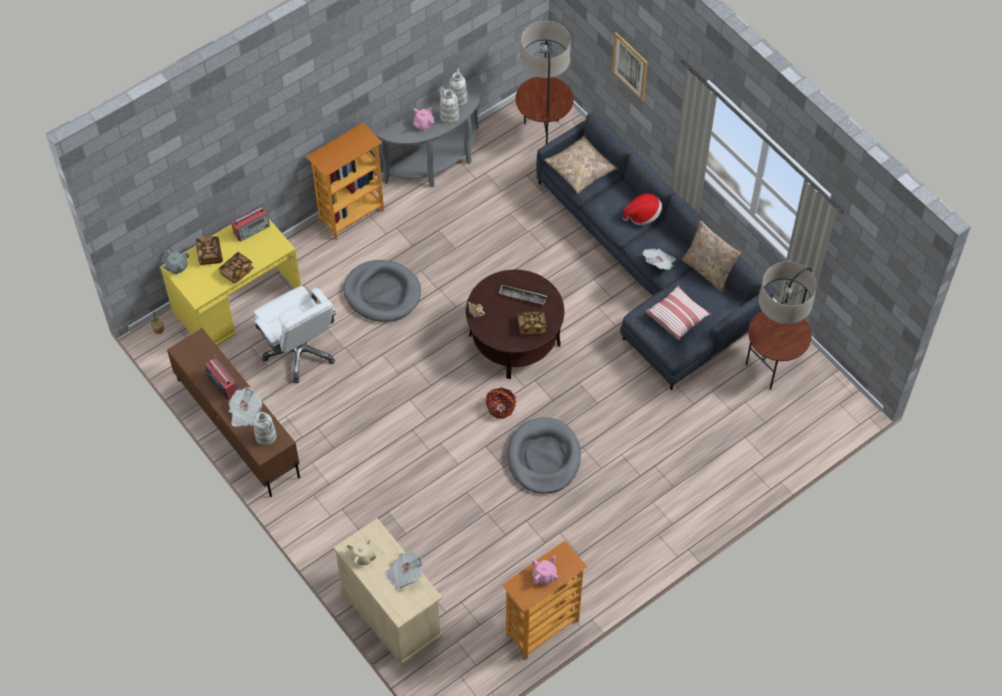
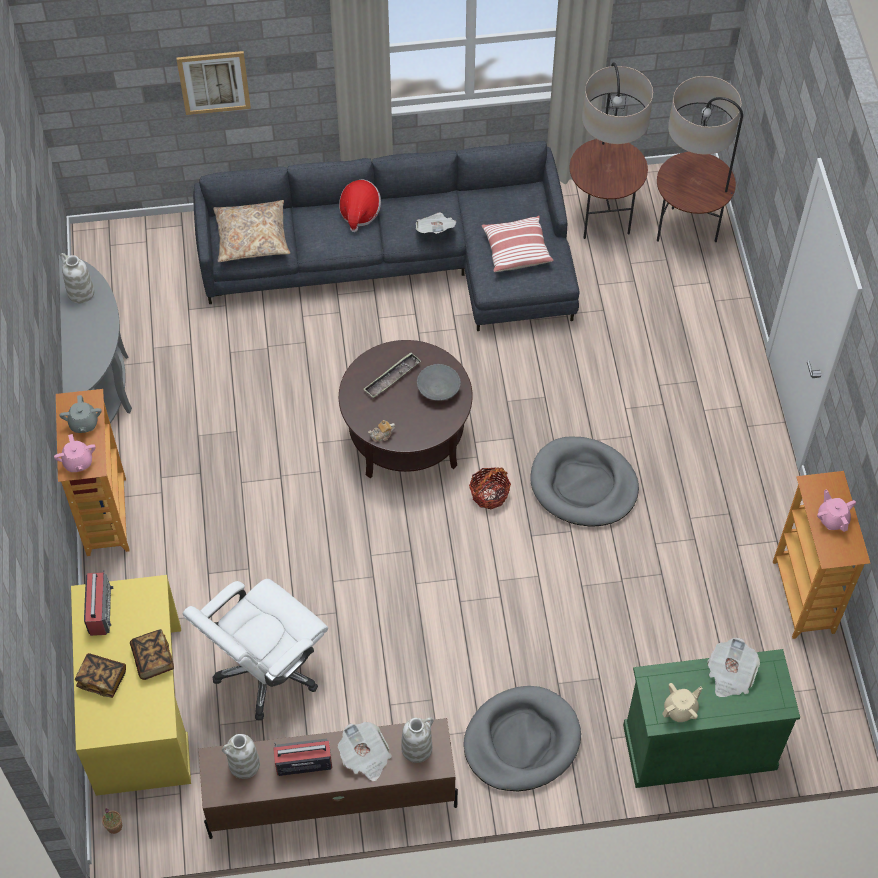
camera: 60 degrees left, 0 degrees up
grey teapot [162,250,189,275] -> grey teapot moved to [60,395,102,433]
white office chair [253,286,336,383] -> white office chair turned 135 degrees clockwise [183,579,328,720]
beige cabinet [334,518,443,667] -> green cabinet [623,649,800,788]
grey dog bed [343,260,421,322] -> grey dog bed moved to [464,686,581,791]
pink teapot [413,107,434,131] -> pink teapot moved to [54,434,96,472]
white vase [439,88,459,124] -> white vase moved to [222,734,260,779]
floor lamp [516,21,574,144] -> floor lamp moved to [657,76,743,242]
book [518,310,546,334] -> grey bowl [417,364,461,401]
beige pillow [682,220,741,293] -> none

